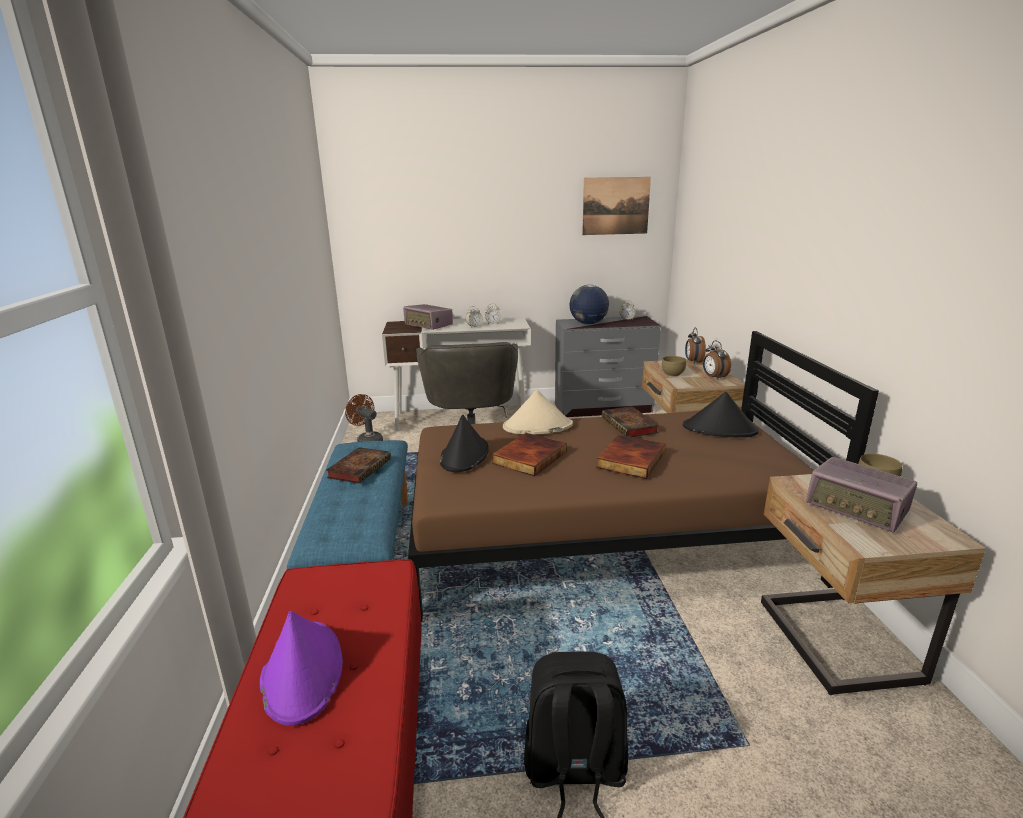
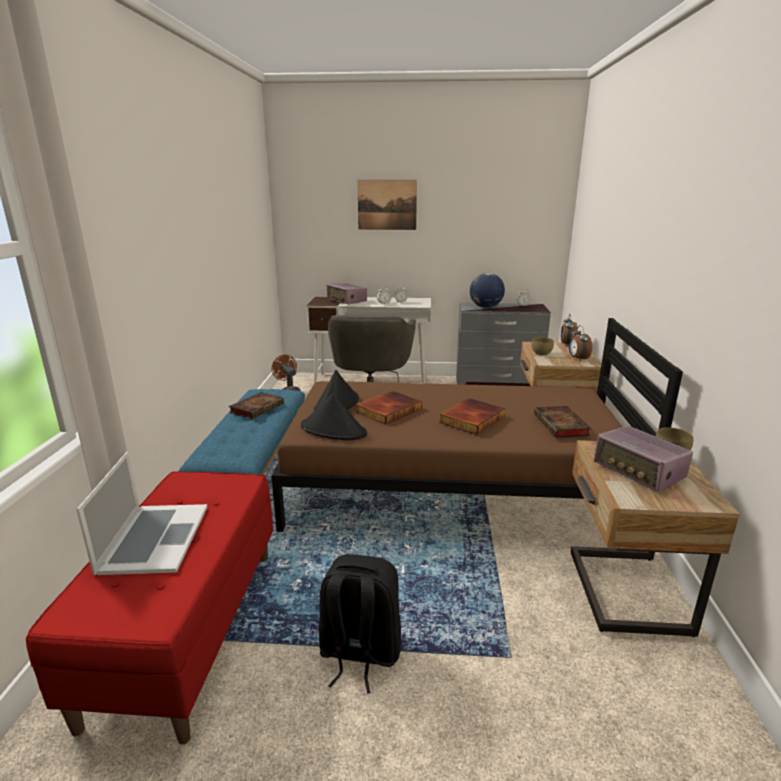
camera: 10 degrees right, 0 degrees up
purple hat [260,611,343,726] -> laptop [76,452,208,575]
beige hat [503,390,573,434] -> none
picture [582,177,651,235] -> picture moved to [357,180,417,230]
book [602,406,659,437] -> book moved to [534,406,592,438]
black hat [683,392,759,437] -> black hat moved to [301,393,367,440]

